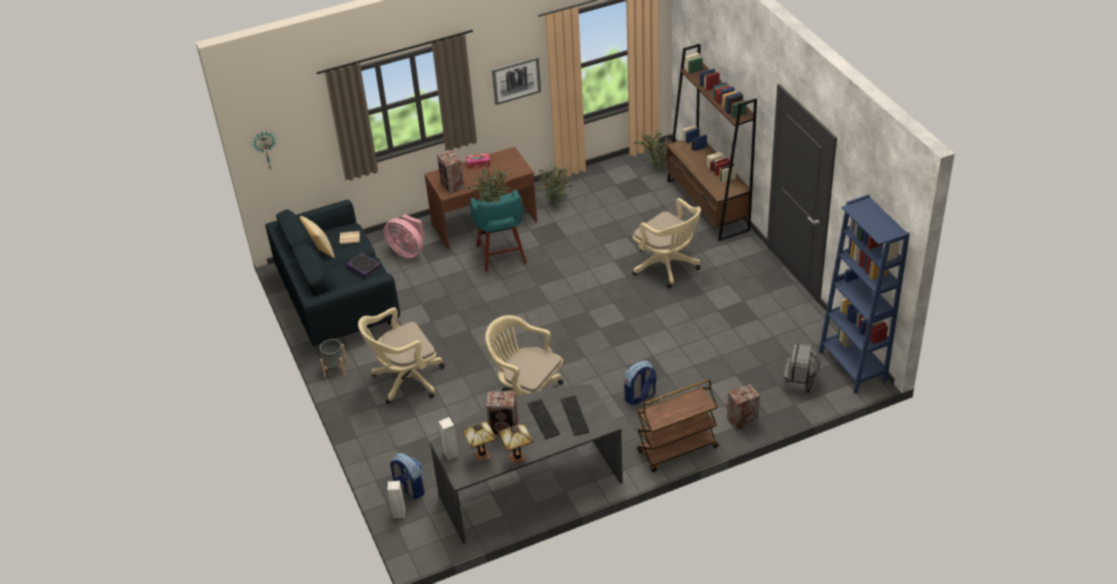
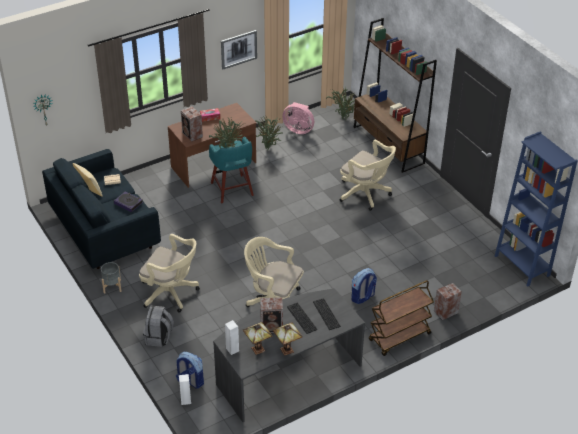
camera: 10 degrees left, 0 degrees up
beige office chair [358,307,445,404] -> beige office chair turned 120 degrees counterclockwise [139,234,200,313]
pink fan [383,214,424,258] -> pink fan moved to [282,102,314,134]
grey backpack [784,343,820,394] -> grey backpack moved to [143,306,174,347]

